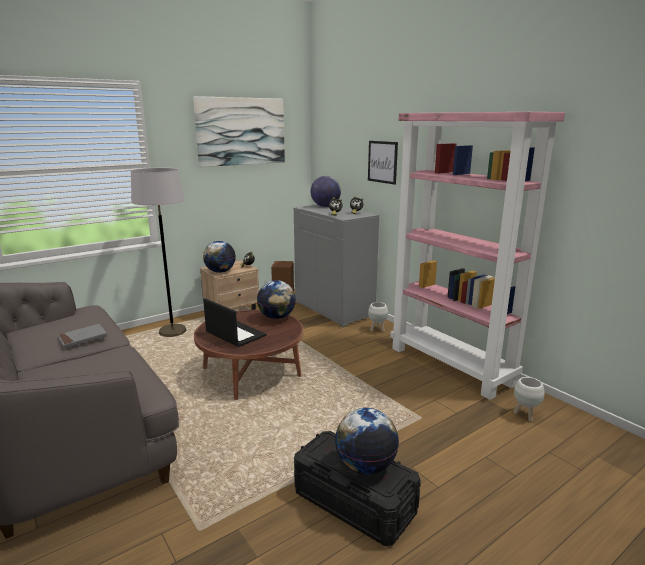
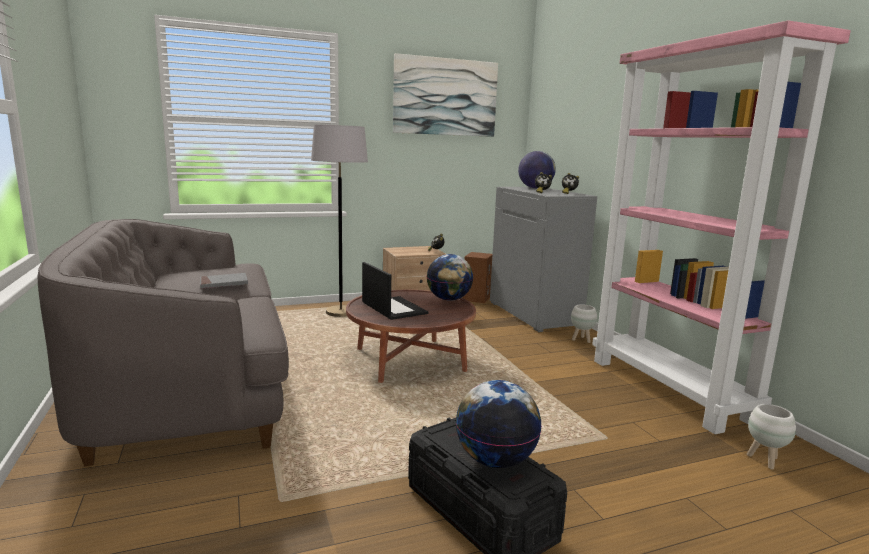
camera: 15 degrees right, 5 degrees down
globe [203,241,236,273] -> none
picture [368,141,398,185] -> none

